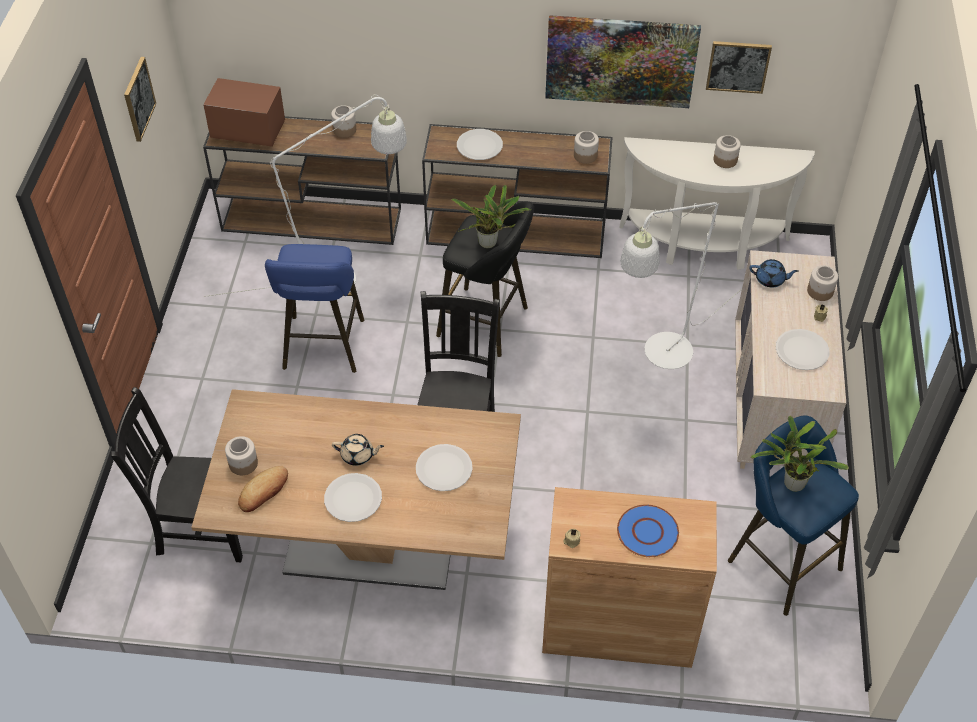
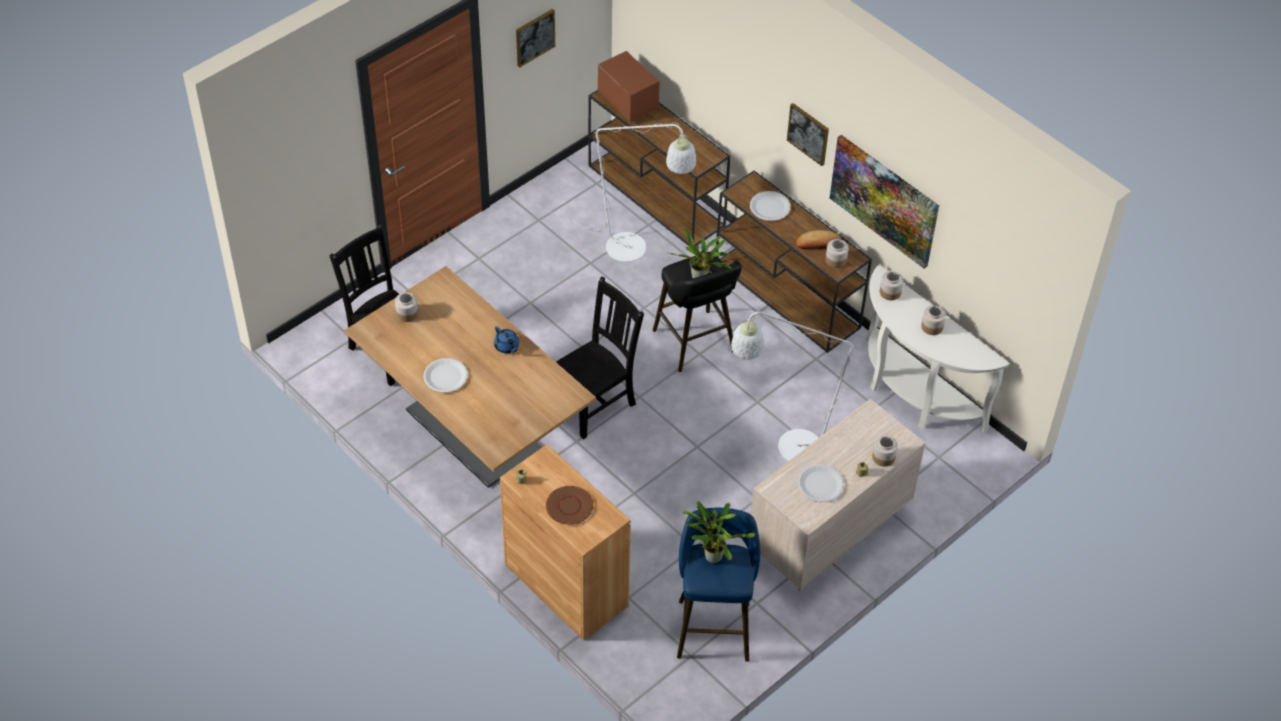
camera: 40 degrees right, 0 degrees up
bread [238,466,288,512] -> bread moved to [796,230,840,249]
blue stool [265,244,364,373] -> none
jar [331,105,356,138] -> jar moved to [880,271,903,300]
beige teapot [332,434,384,466] -> none
white plate [416,444,473,491] -> none
blue plate [617,504,679,557] -> brown plate [546,486,594,525]
picture [706,41,772,94] -> picture moved to [787,103,829,166]
blue teapot [750,259,799,287] -> blue teapot moved to [494,326,519,353]

